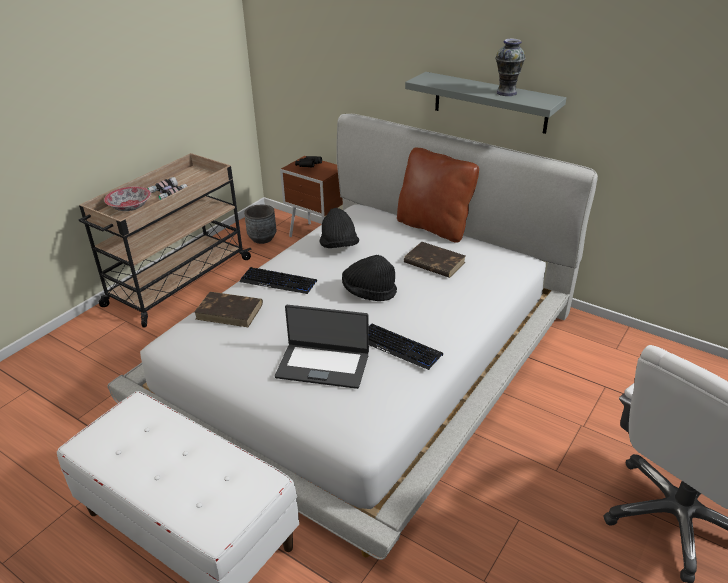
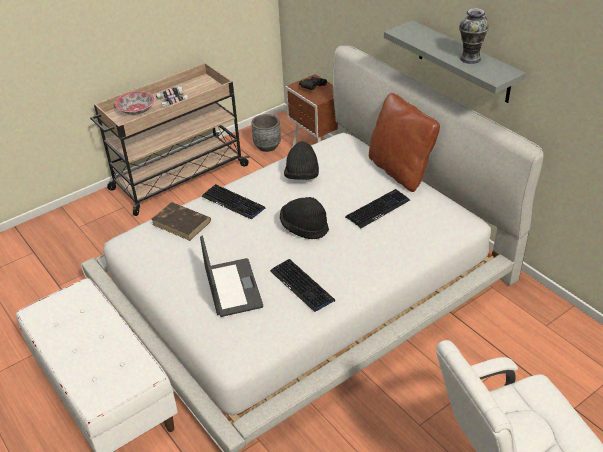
camera: 20 degrees right, 5 degrees up
laptop [275,305,369,389] -> laptop turned 135 degrees counterclockwise [200,236,263,317]
brown book [404,242,466,278] -> keyboard [345,189,410,229]

